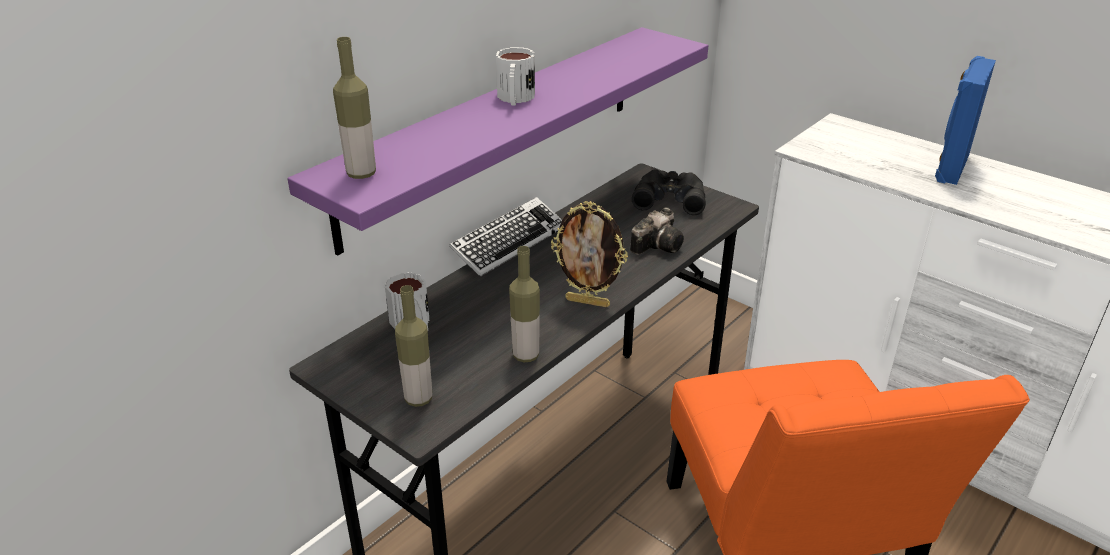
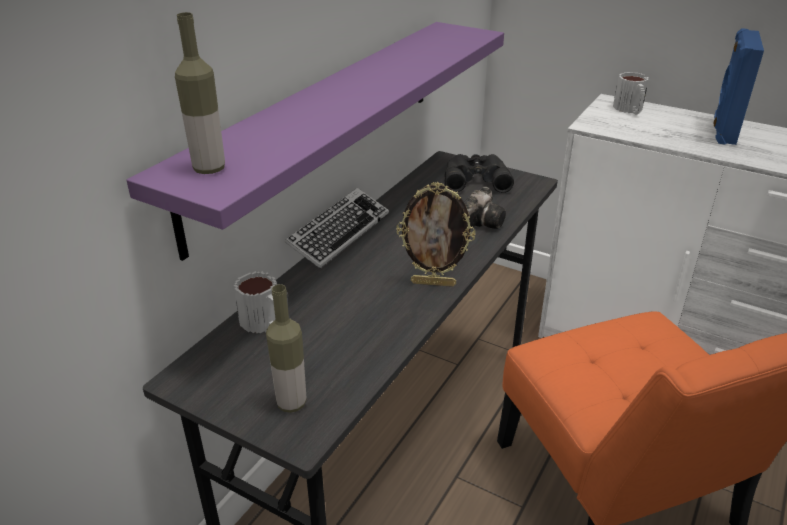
camera: 10 degrees left, 0 degrees up
mug [496,47,535,105] -> mug moved to [613,72,649,115]
bottle [509,246,540,362] -> none

